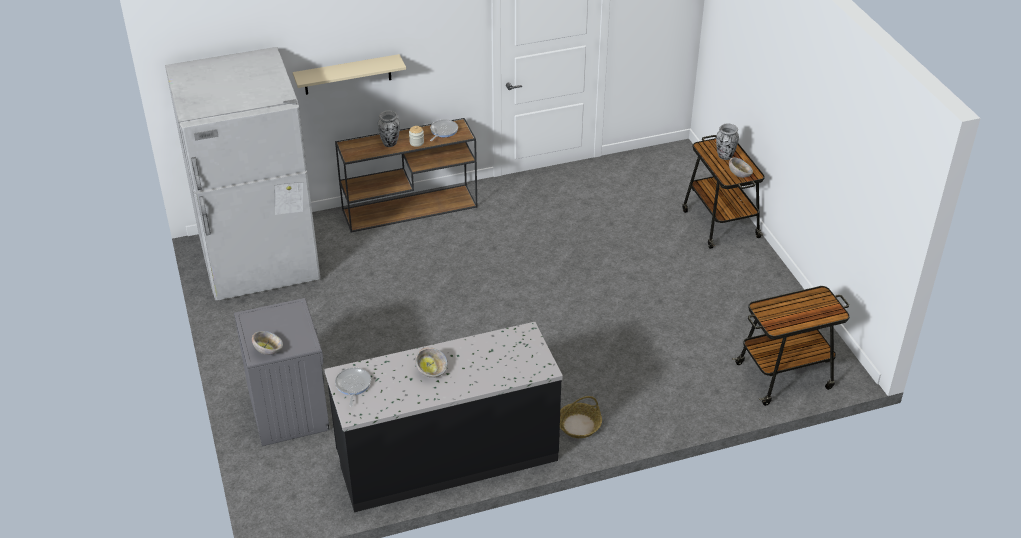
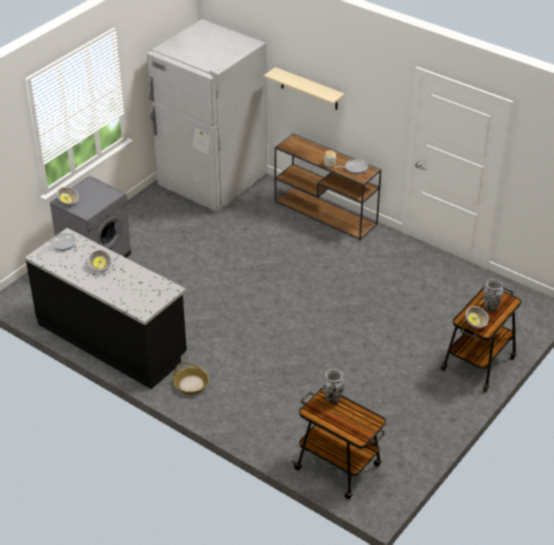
camera: 55 degrees right, 0 degrees up
vase [378,111,400,147] -> vase moved to [323,369,345,403]

